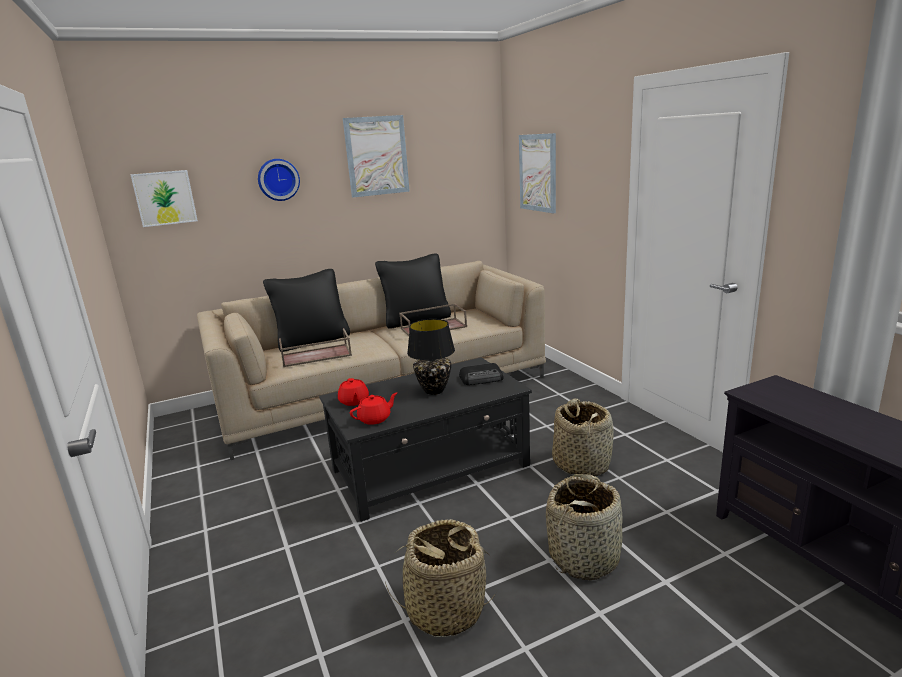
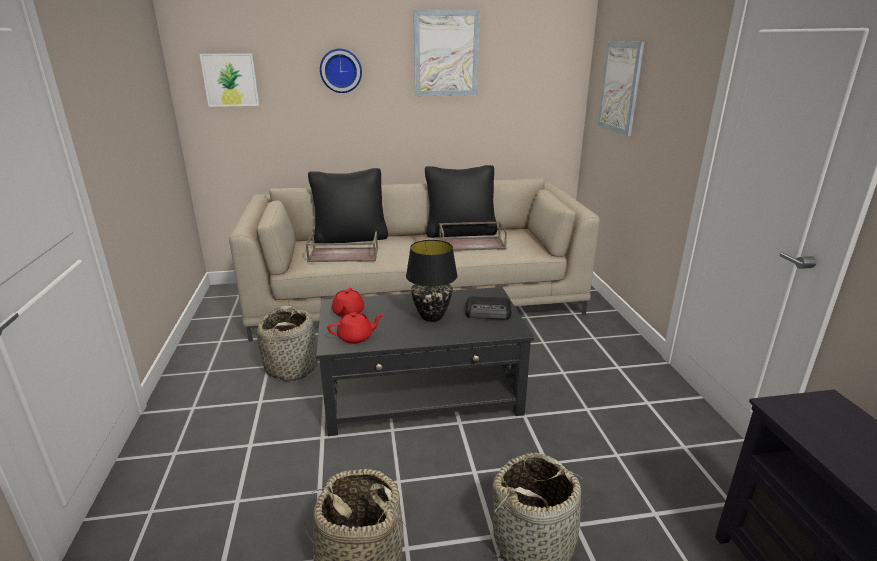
camera: 15 degrees right, 5 degrees up
basket [552,399,614,476] -> basket moved to [257,305,318,381]

